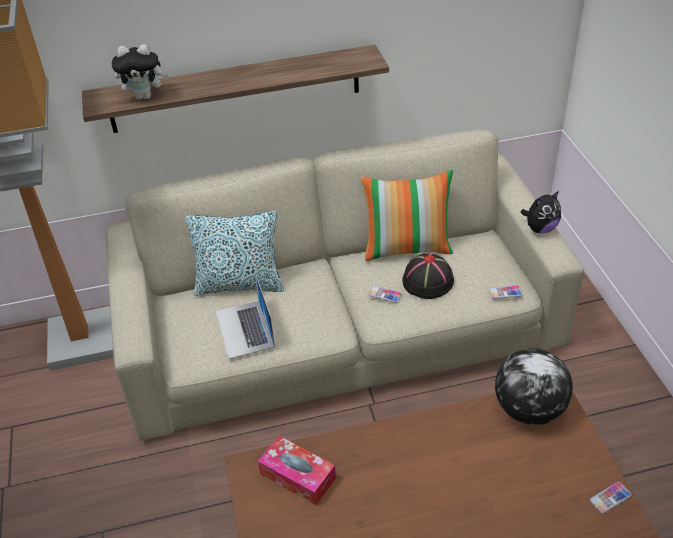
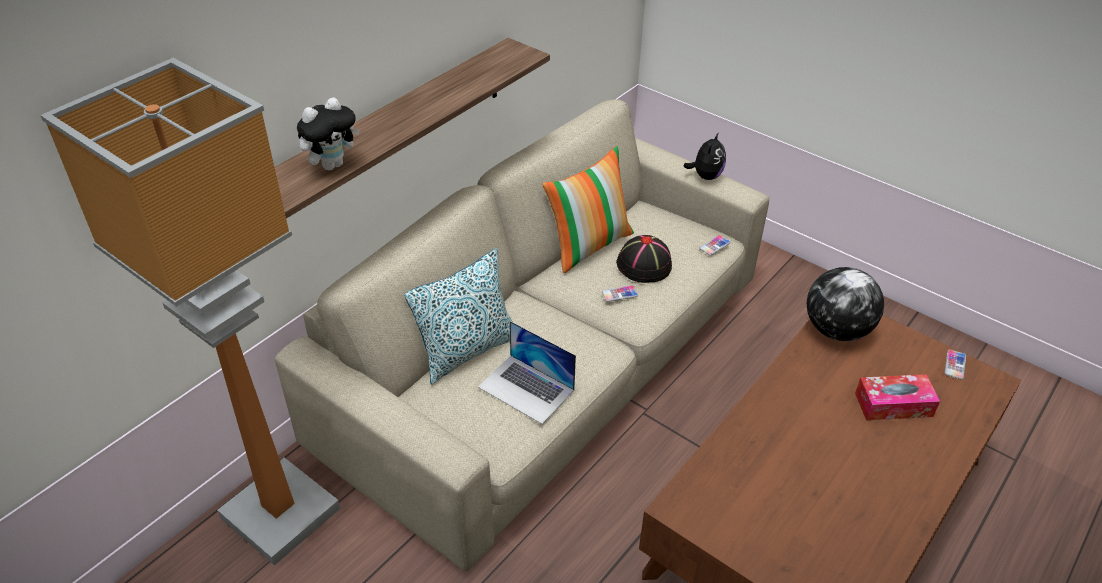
camera: 40 degrees left, 0 degrees up
tissue box [258,436,336,505] -> tissue box moved to [855,374,940,420]

